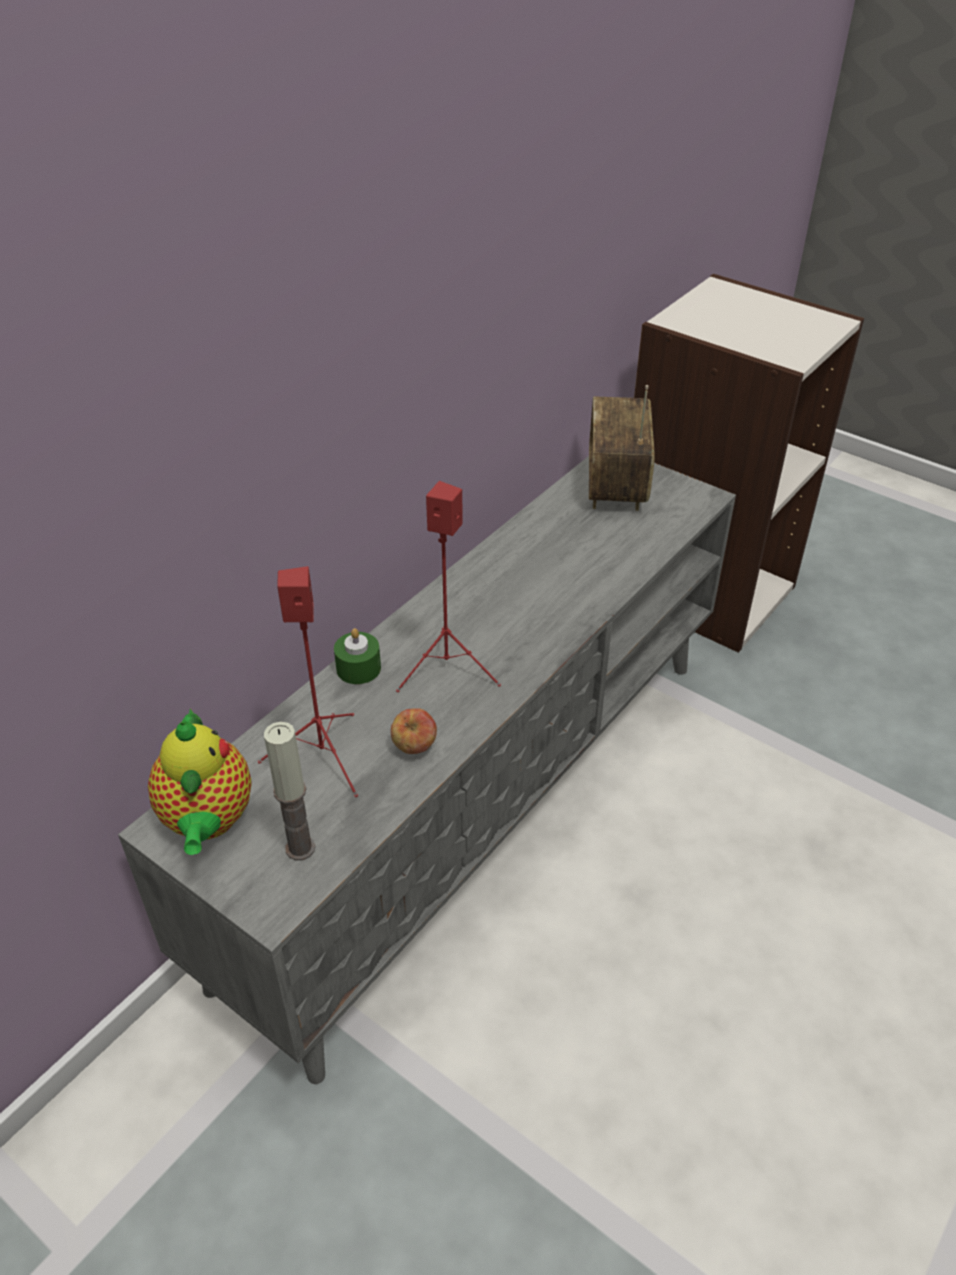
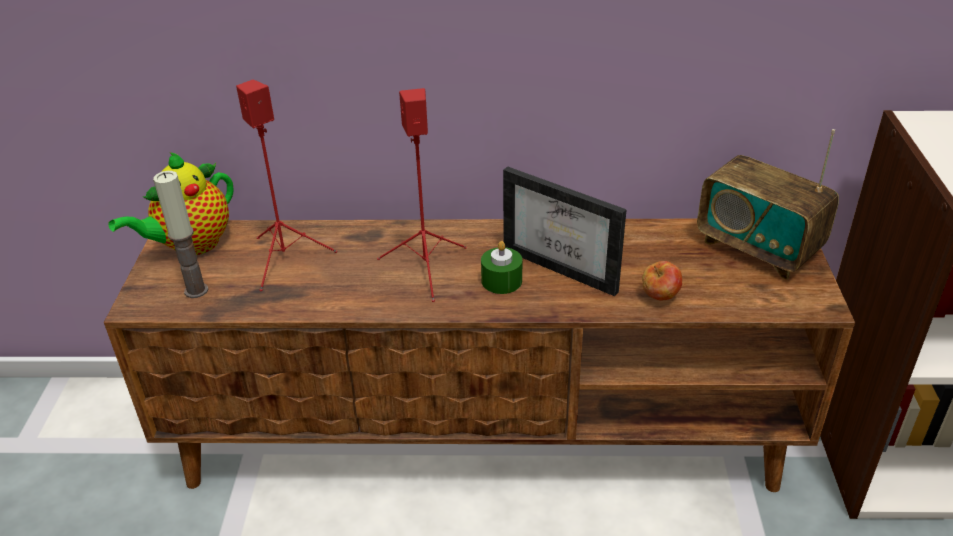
camera: 55 degrees right, 5 degrees down
grey tv stand [118,456,736,1084] -> brown tv stand [104,219,855,492]
green candle [334,628,381,684] -> green candle moved to [481,241,522,294]
apple [391,708,437,754] -> apple moved to [642,261,682,300]
radio [589,385,655,511] -> radio turned 105 degrees counterclockwise [697,129,839,280]
none -> picture frame [503,167,627,296]

